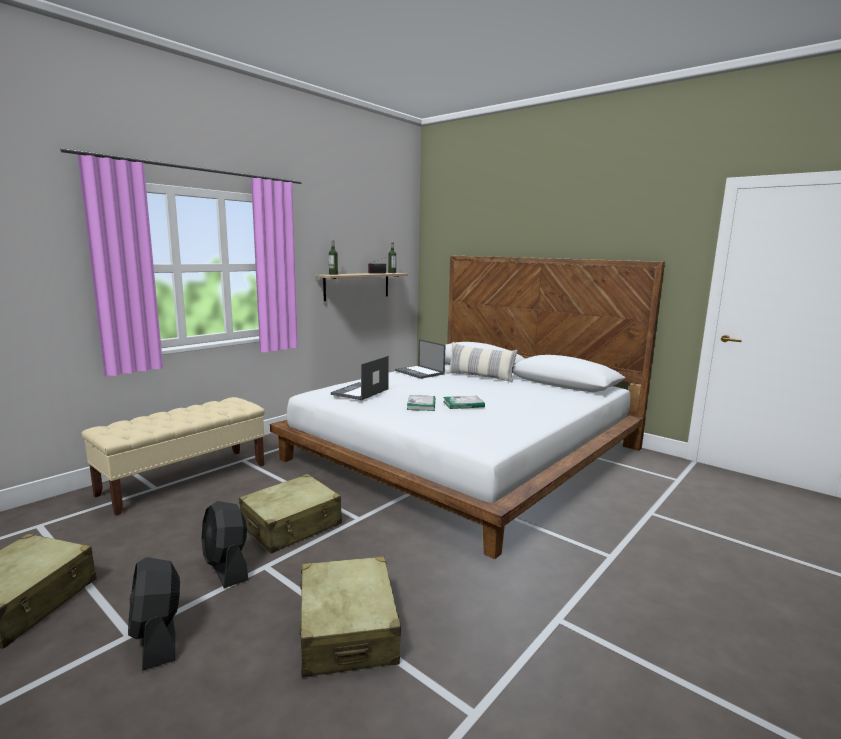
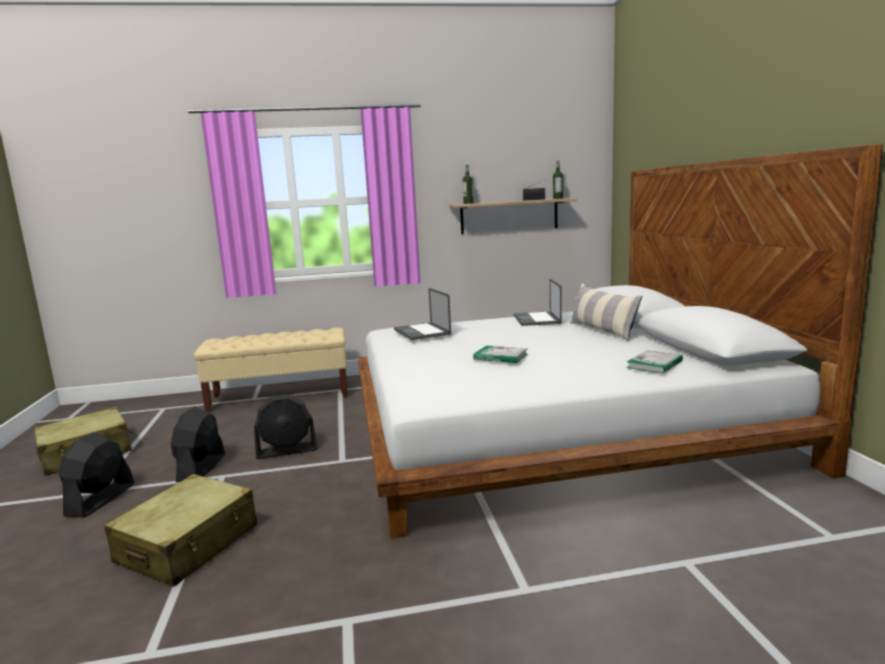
camera: 40 degrees right, 0 degrees up
beige suitcase [239,474,342,554] -> black fan [254,395,318,459]
laptop [331,356,389,400] -> laptop turned 90 degrees counterclockwise [394,288,451,340]
book [407,395,435,411] -> book moved to [626,350,683,374]

